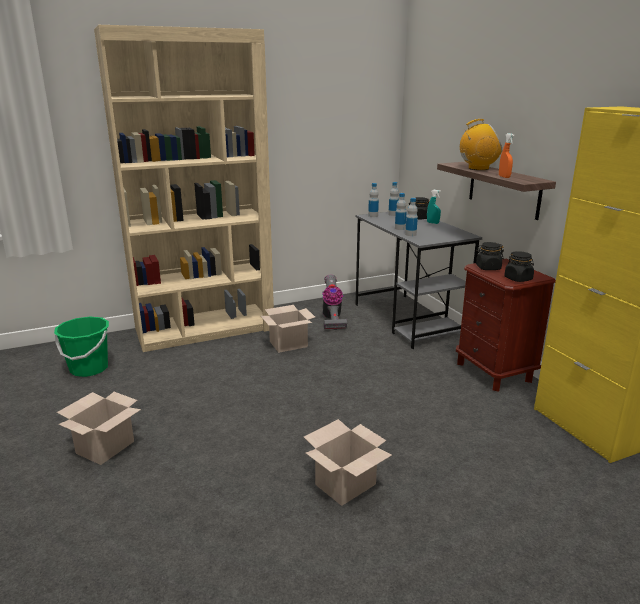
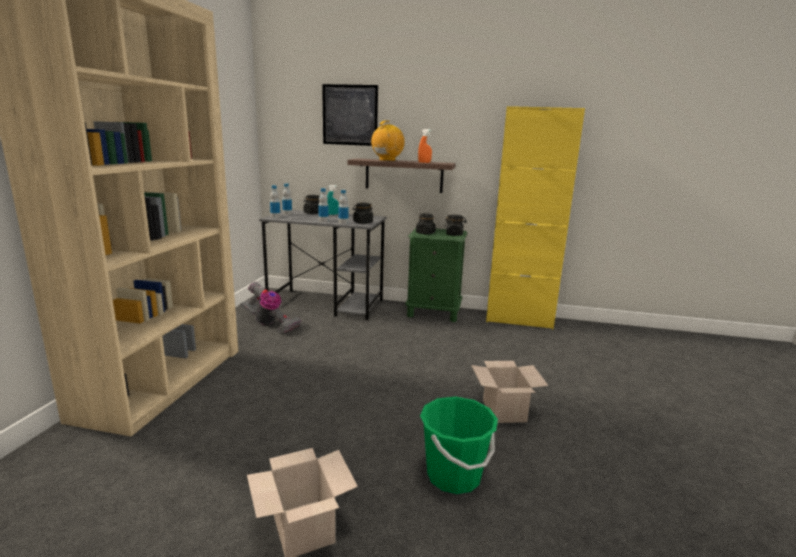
camera: 55 degrees left, 5 degrees down
green bucket [54,317,109,377] -> green bucket moved to [420,397,498,494]
cardboard box [261,305,315,353] -> none
brown nightstand [456,258,556,392] -> green nightstand [405,228,467,322]
none -> picture [322,84,378,146]
none -> black jar [353,203,373,224]

